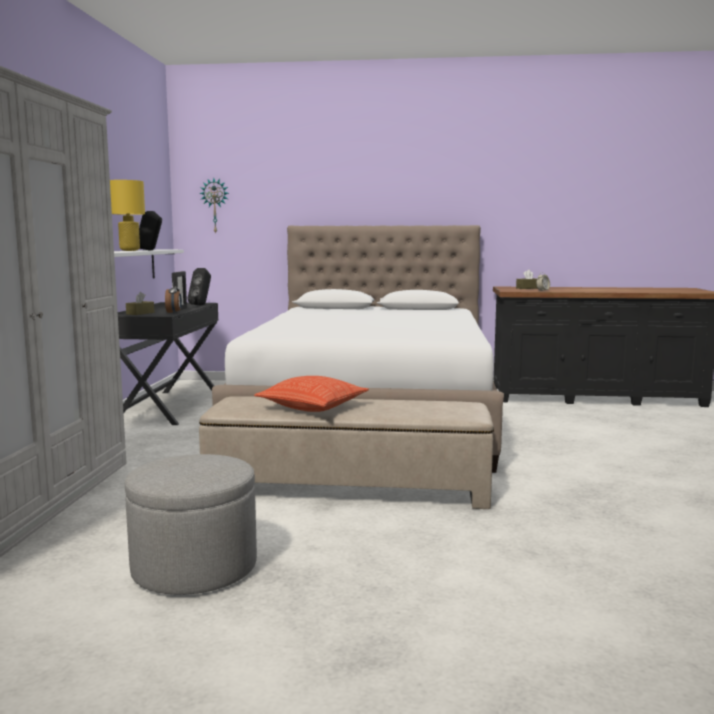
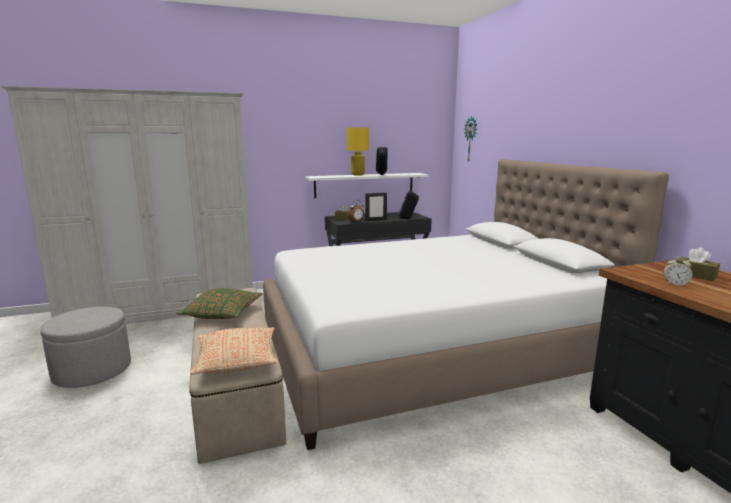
camera: 65 degrees right, 5 degrees up
orange pillow [254,376,369,412] -> green pillow [177,288,263,319]
none -> beige pillow [190,327,278,375]

